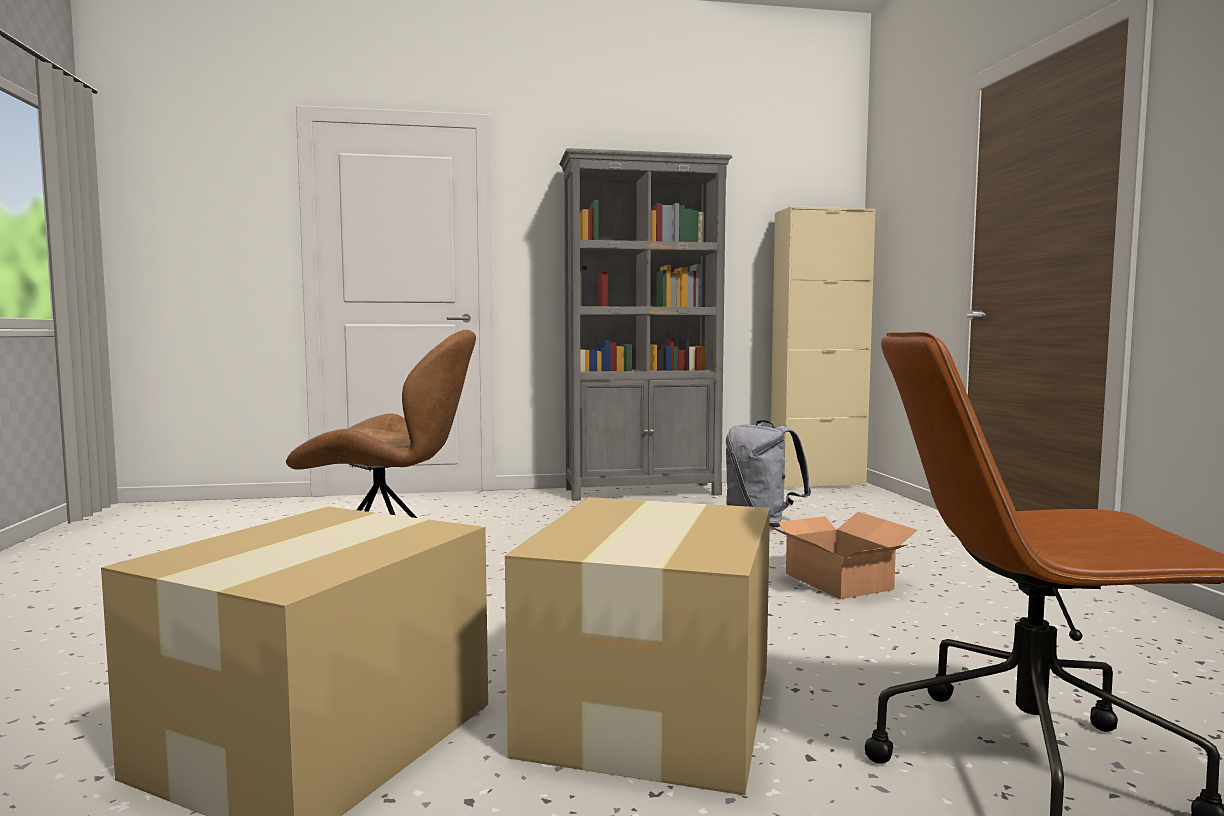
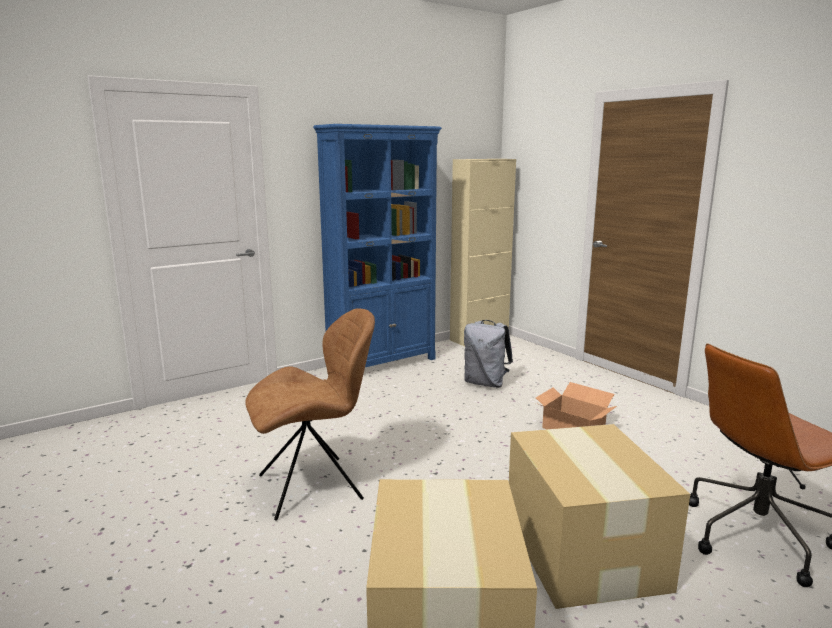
camera: 25 degrees left, 10 degrees up
grey bookcase [559,148,732,501] -> blue bookcase [313,124,442,367]

